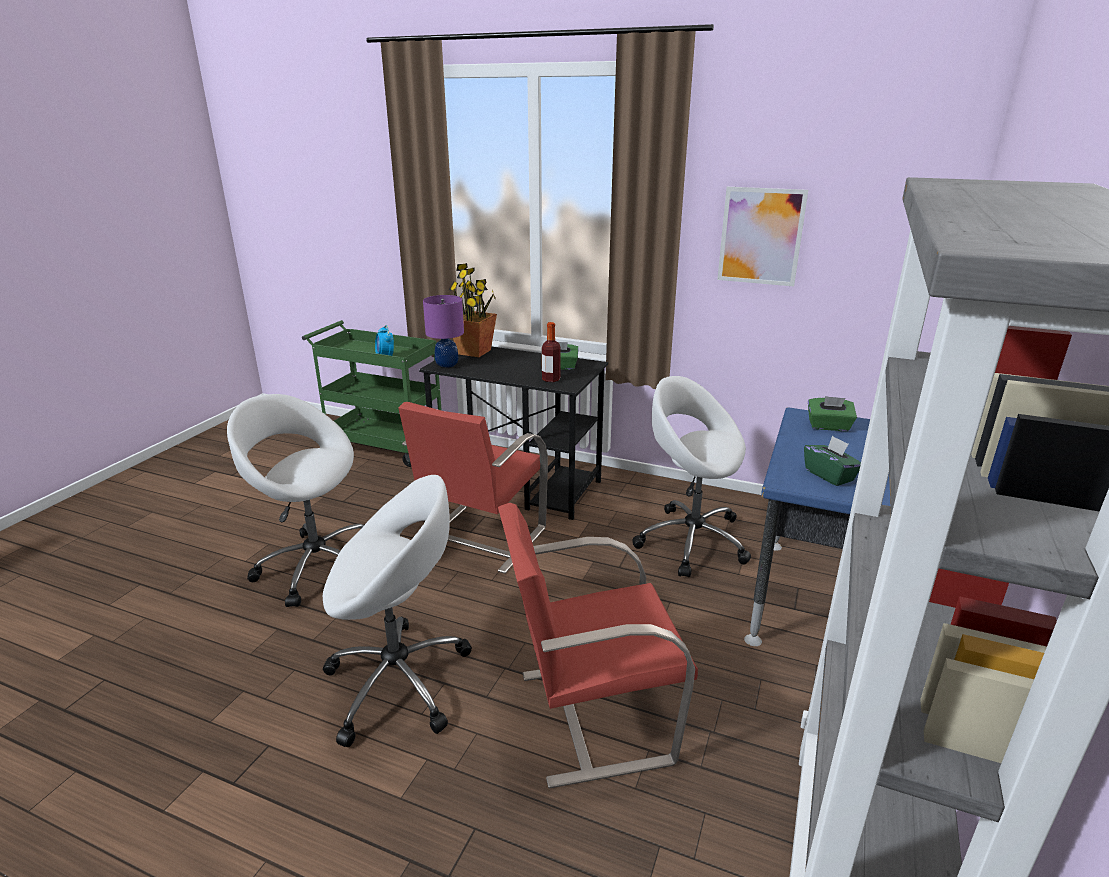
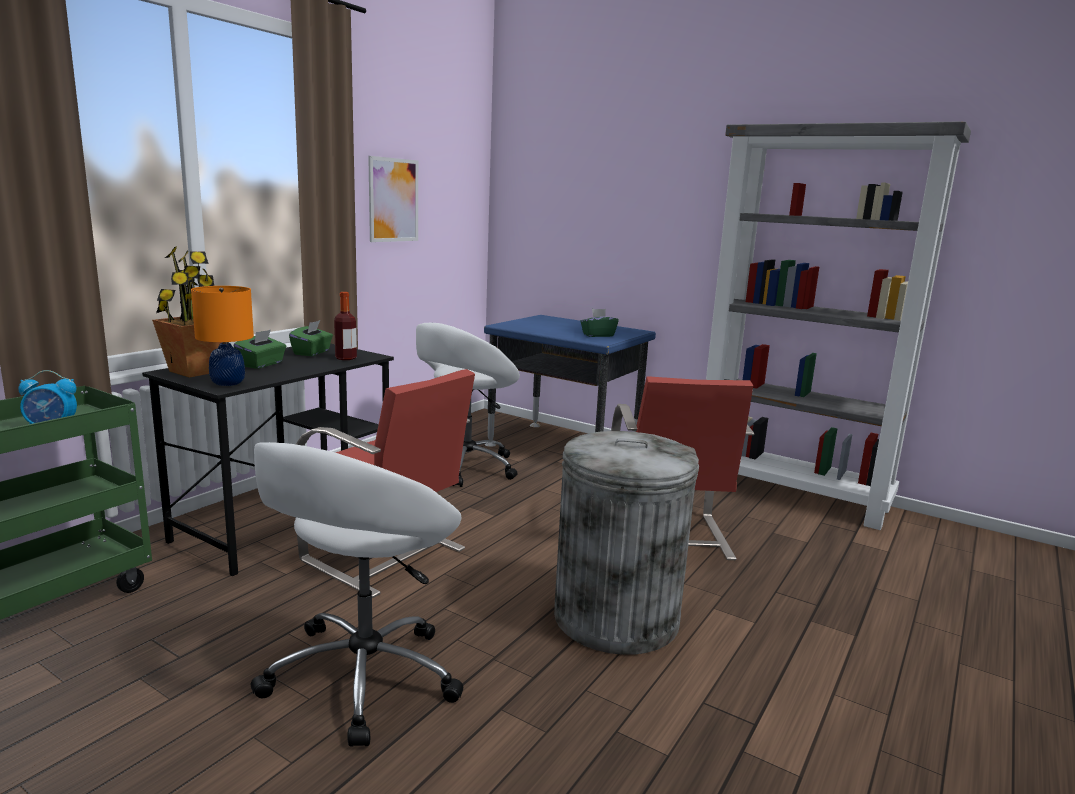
camera: 80 degrees left, 10 degrees down
white office chair [323,475,472,747] -> grey trash can [554,431,699,655]
purple table lamp [423,295,464,368] -> orange table lamp [191,286,254,386]
green tissue box [808,396,857,431] -> green tissue box moved to [234,330,286,369]

